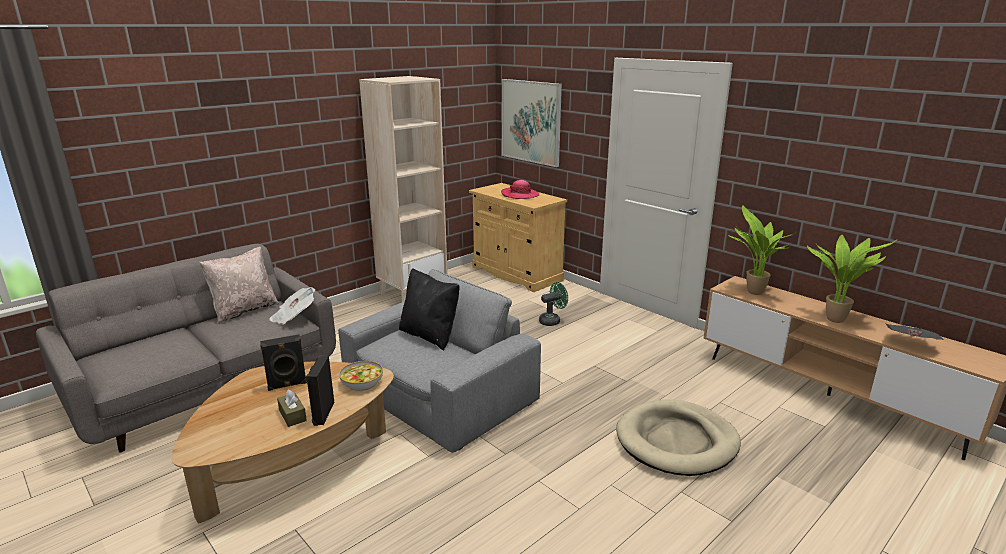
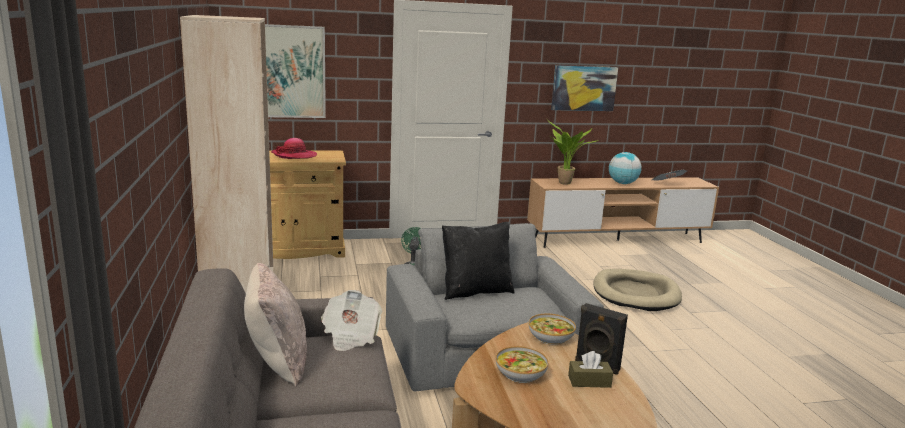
camera: 60 degrees left, 5 degrees down
black speaker [260,334,307,391] -> bowl [496,346,549,383]
potted plant [807,234,895,323] -> globe [609,152,642,184]
none -> picture [551,65,618,111]

